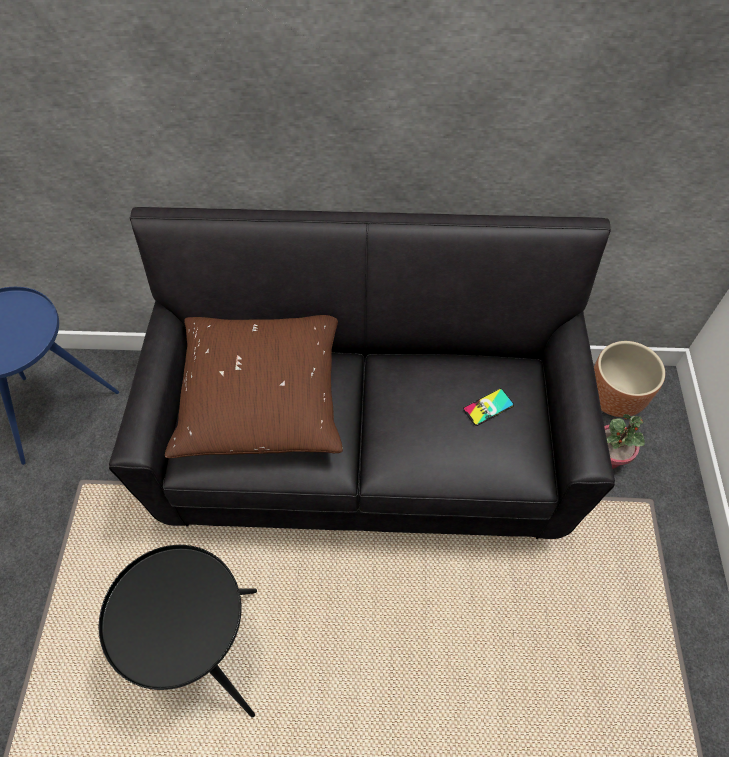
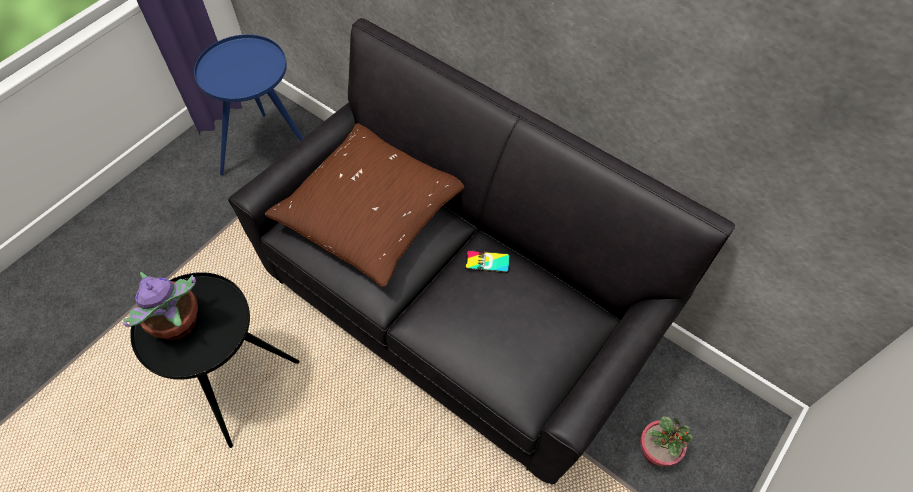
camera: 35 degrees right, 0 degrees up
phone [463,389,514,426] -> phone moved to [465,250,510,273]
brown planter [594,341,665,417] -> none
none -> potted plant [123,272,198,340]

